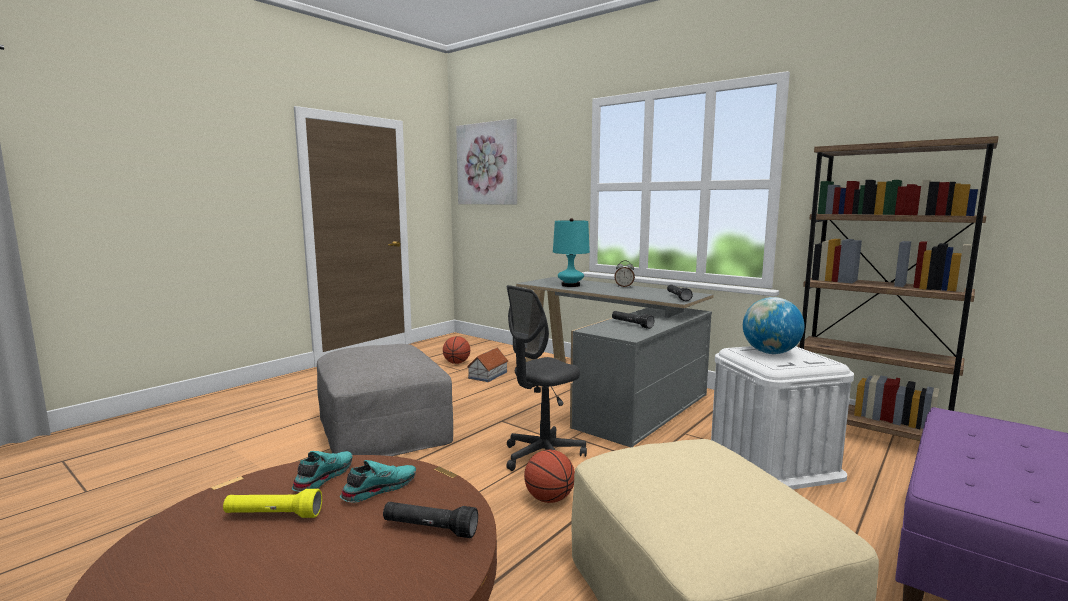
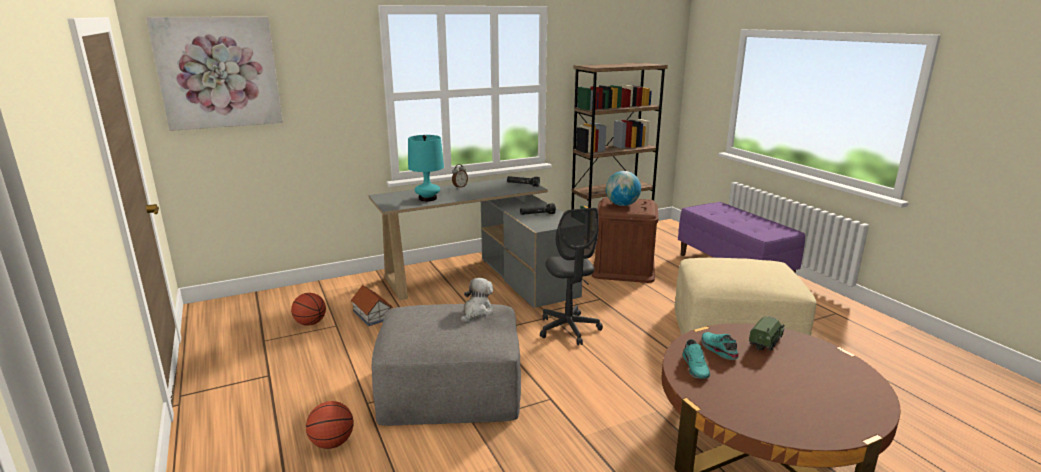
camera: 65 degrees left, 10 degrees up
yellow flashlight [223,489,322,518] -> none
turquoise shoe [292,451,353,492] -> turquoise shoe turned 135 degrees counterclockwise [682,339,710,379]
black flashlight [383,502,478,538] -> toy truck [748,316,784,351]
basketball [524,450,575,503] -> basketball moved to [306,401,354,449]
white storage box [711,346,854,489] -> brown storage box [592,197,659,283]
none -> plush toy [461,278,493,324]

